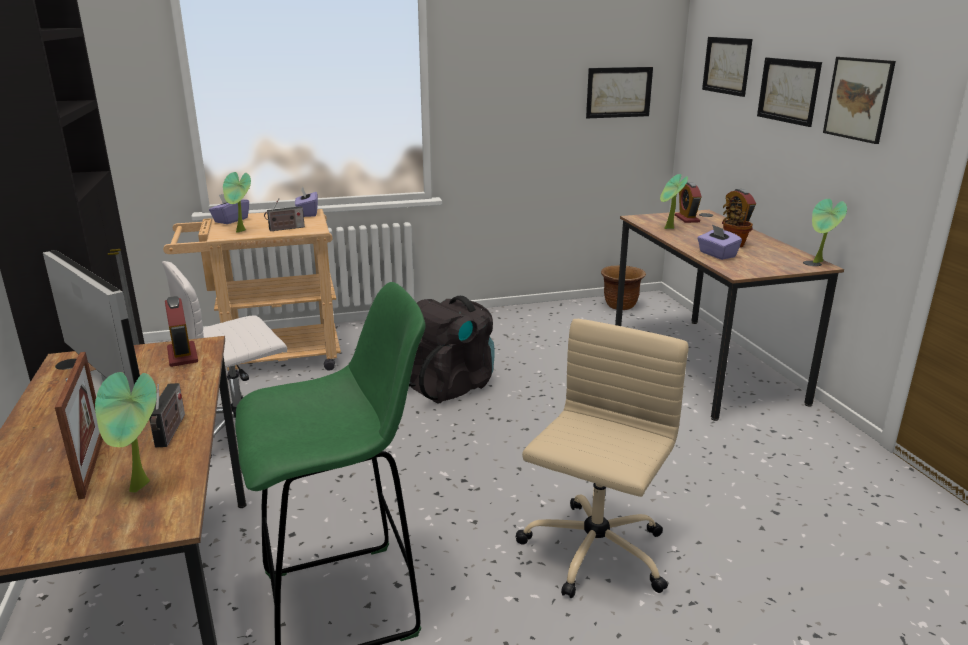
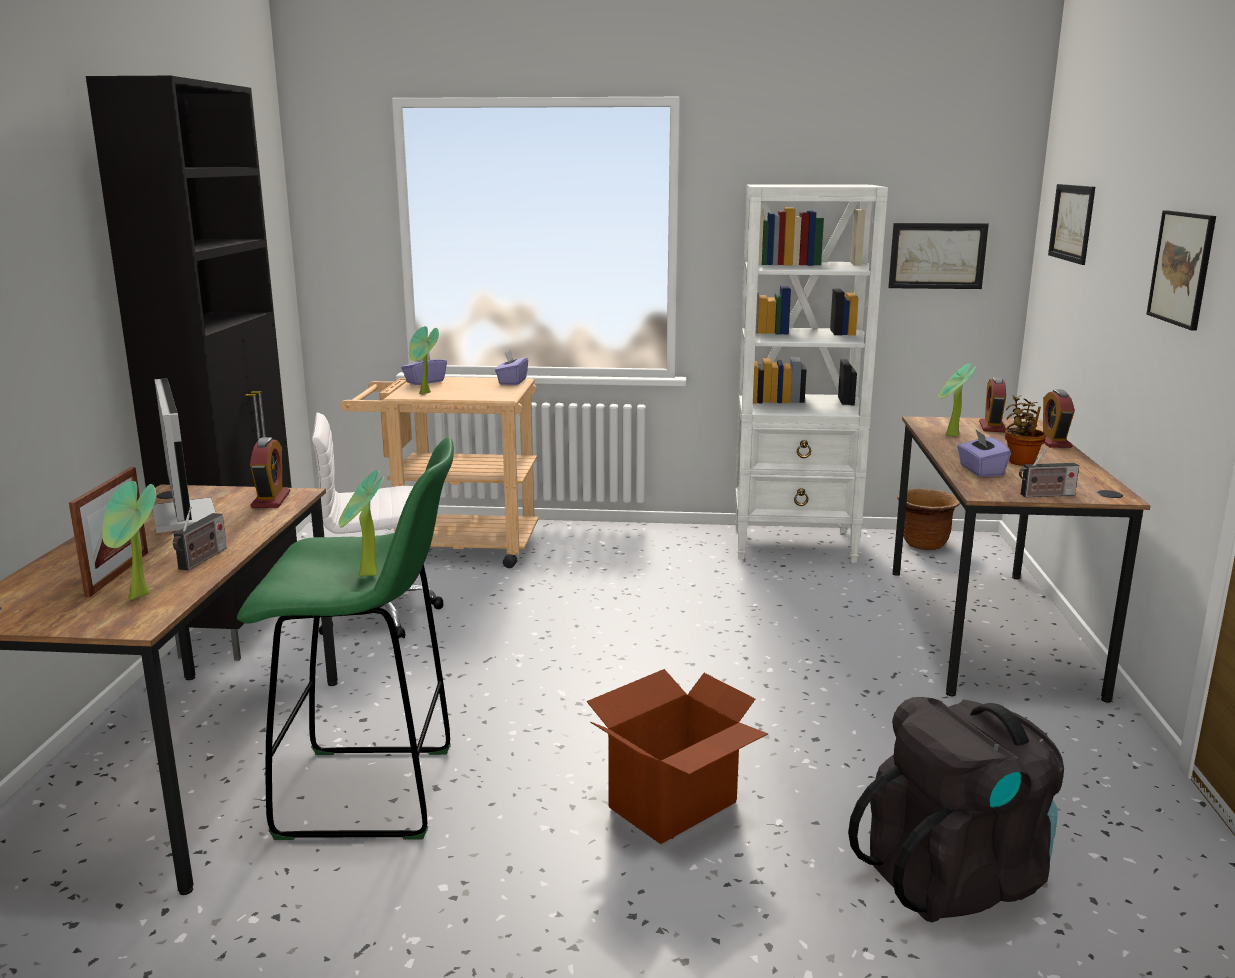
camera: 20 degrees right, 5 degrees down
radio [264,198,305,231] -> radio moved to [1019,448,1079,497]
black backpack [409,296,495,403] -> black backpack moved to [848,697,1064,922]
beige office chair [516,319,689,598] -> cardboard box [587,669,768,844]
picture [757,57,822,127] -> none
potted plant [812,199,847,263] -> potted plant moved to [339,470,384,577]
none -> white bookcase [735,184,888,563]

